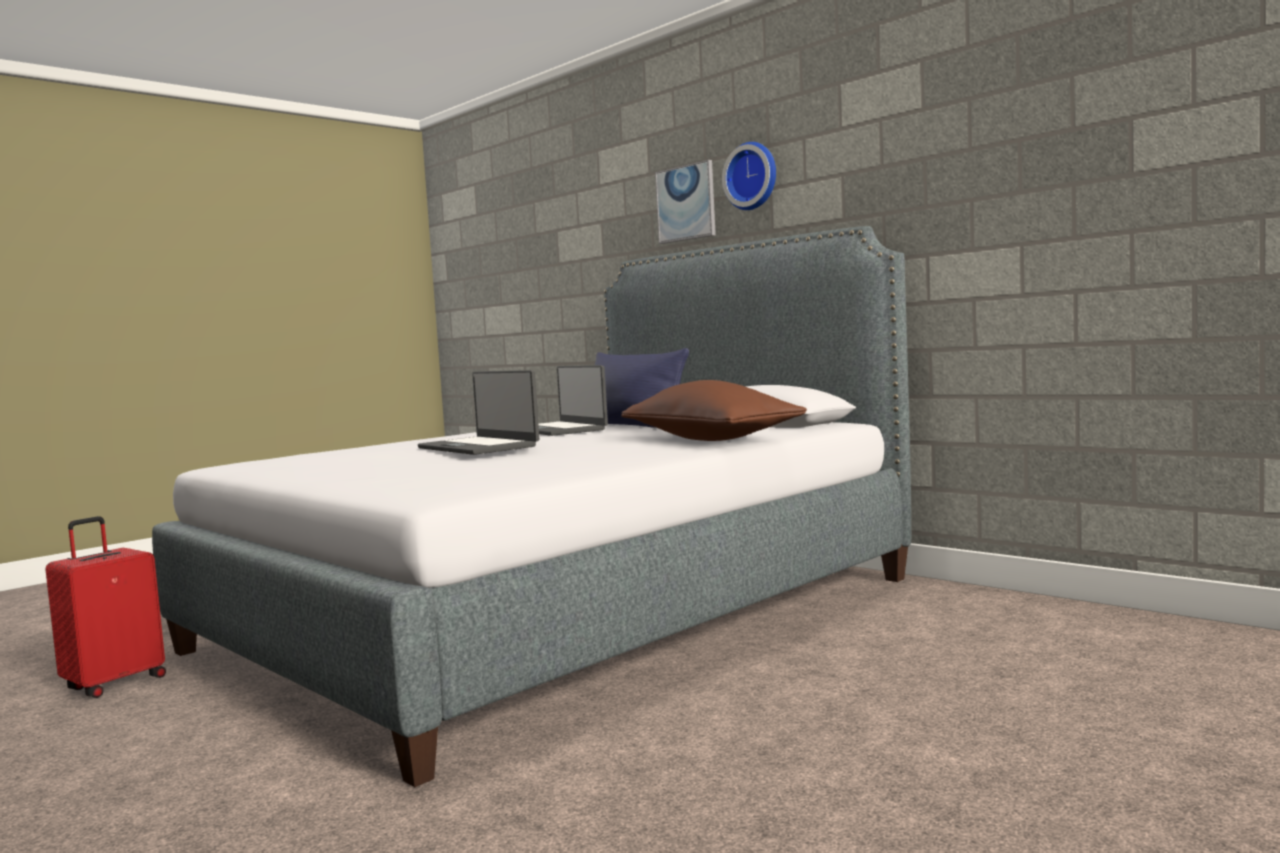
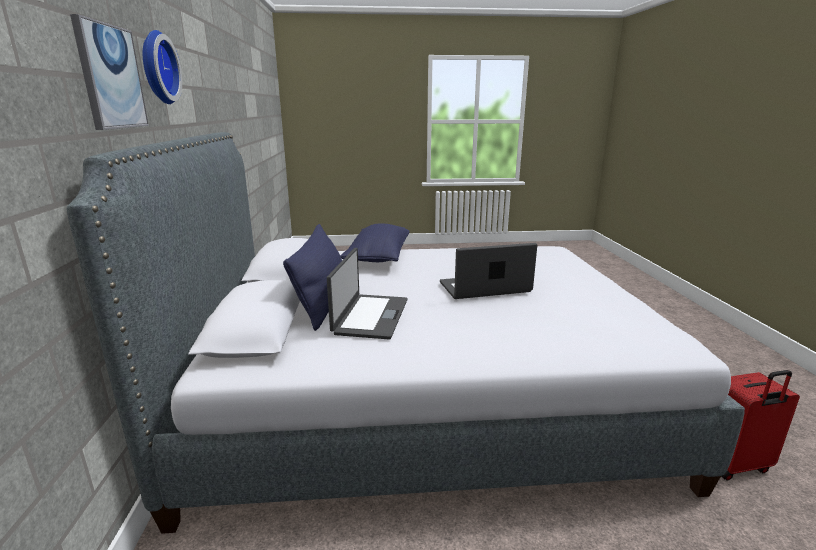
camera: 140 degrees left, 15 degrees up
laptop [418,370,540,455] -> laptop turned 105 degrees counterclockwise [440,243,537,299]
brown pillow [621,380,807,441] -> blue pillow [340,223,409,262]

